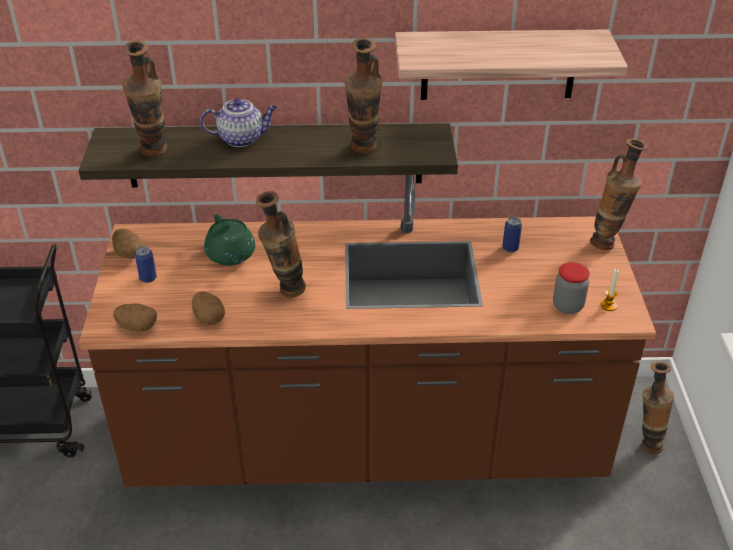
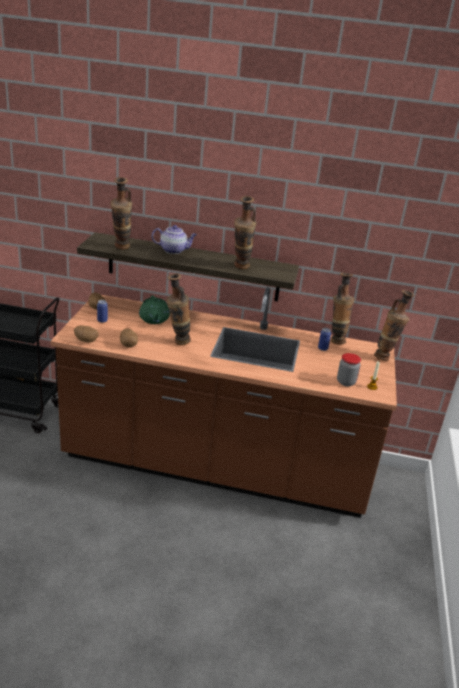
camera: 10 degrees right, 10 degrees down
shelf [395,30,628,100] -> none
vase [641,362,674,454] -> vase moved to [331,273,355,345]

